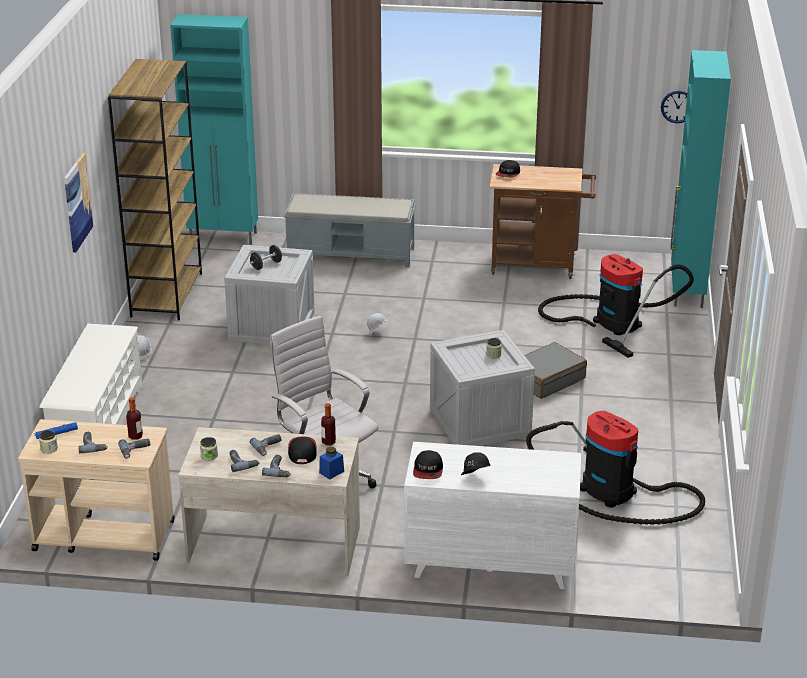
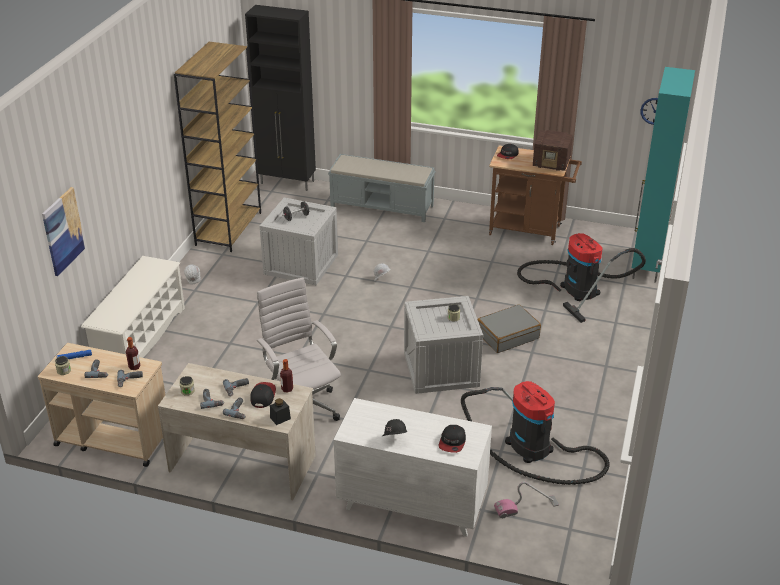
camera: 10 degrees right, 5 degrees up
picture [64,153,94,253] -> picture moved to [42,187,85,276]
turquoise cabinet [170,14,258,245] -> black cabinet [245,5,316,191]
blue jar [319,447,344,480] -> black jar [270,398,291,425]
cap [413,450,443,479] -> cap moved to [438,425,466,453]
none -> vacuum cleaner [494,481,559,518]
none -> radio [533,130,573,171]

